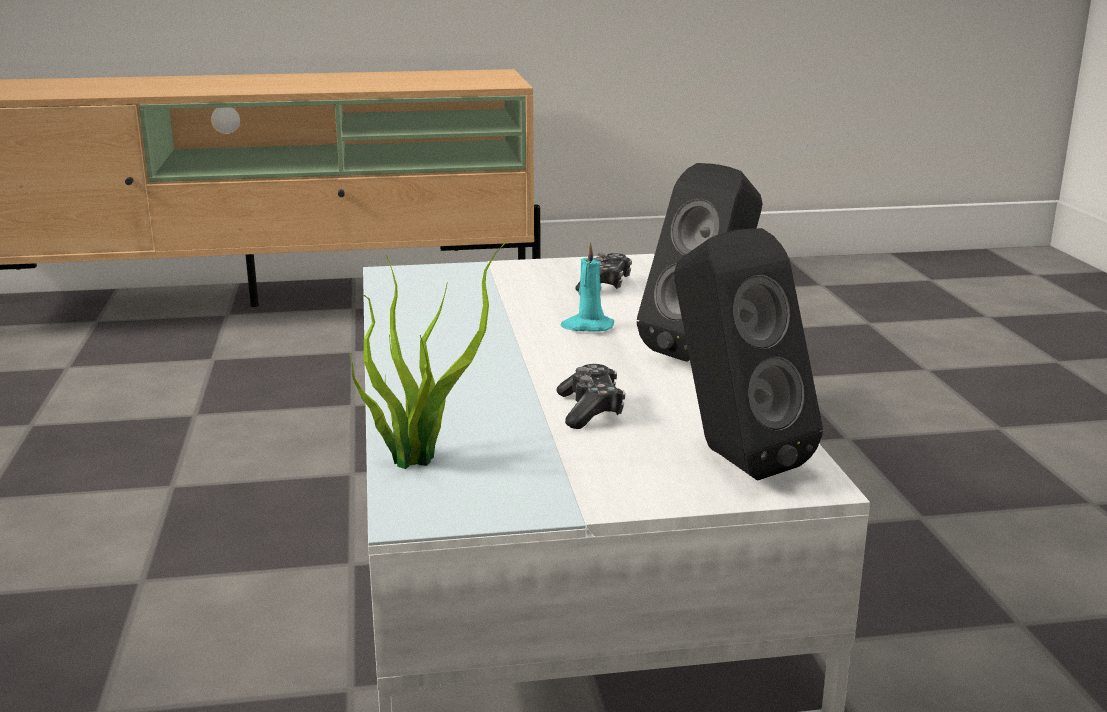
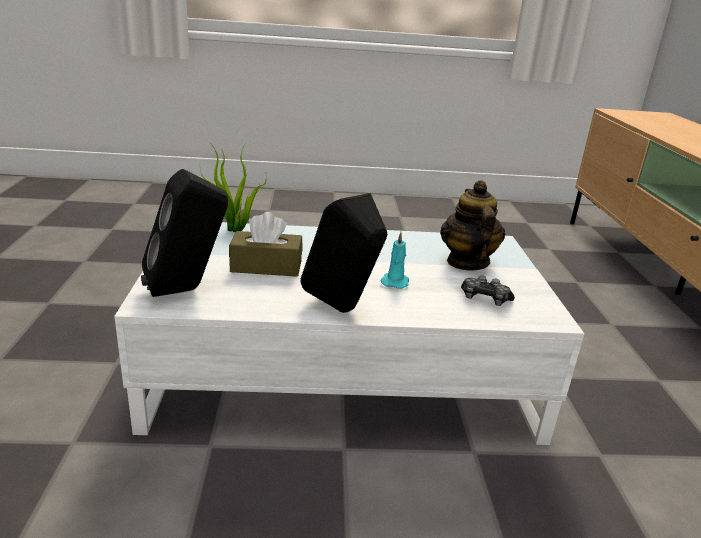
camera: 95 degrees right, 5 degrees up
game controller [557,364,626,429] -> brown tissue box [229,212,303,277]
none -> teapot [440,180,505,271]

